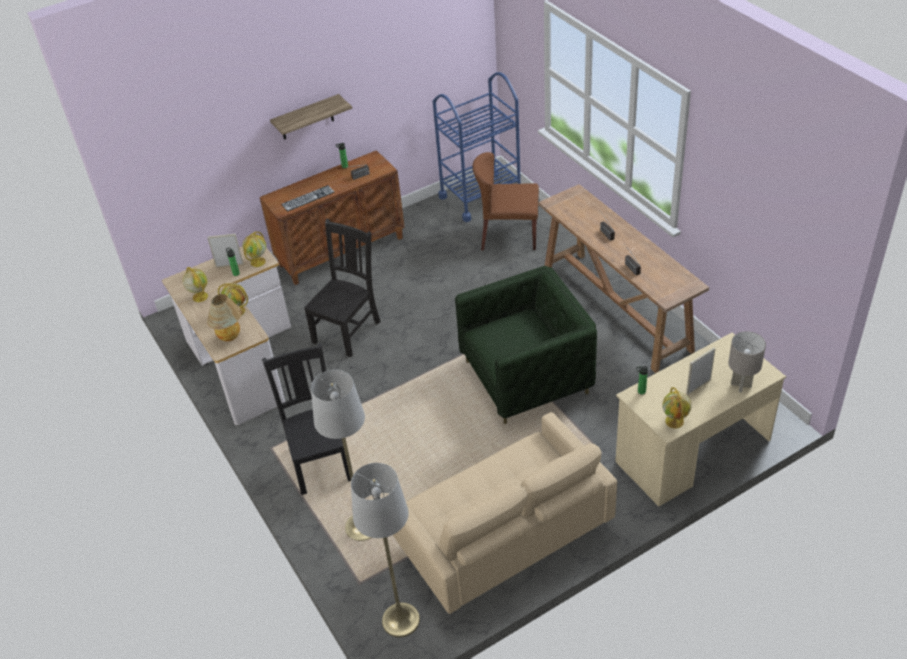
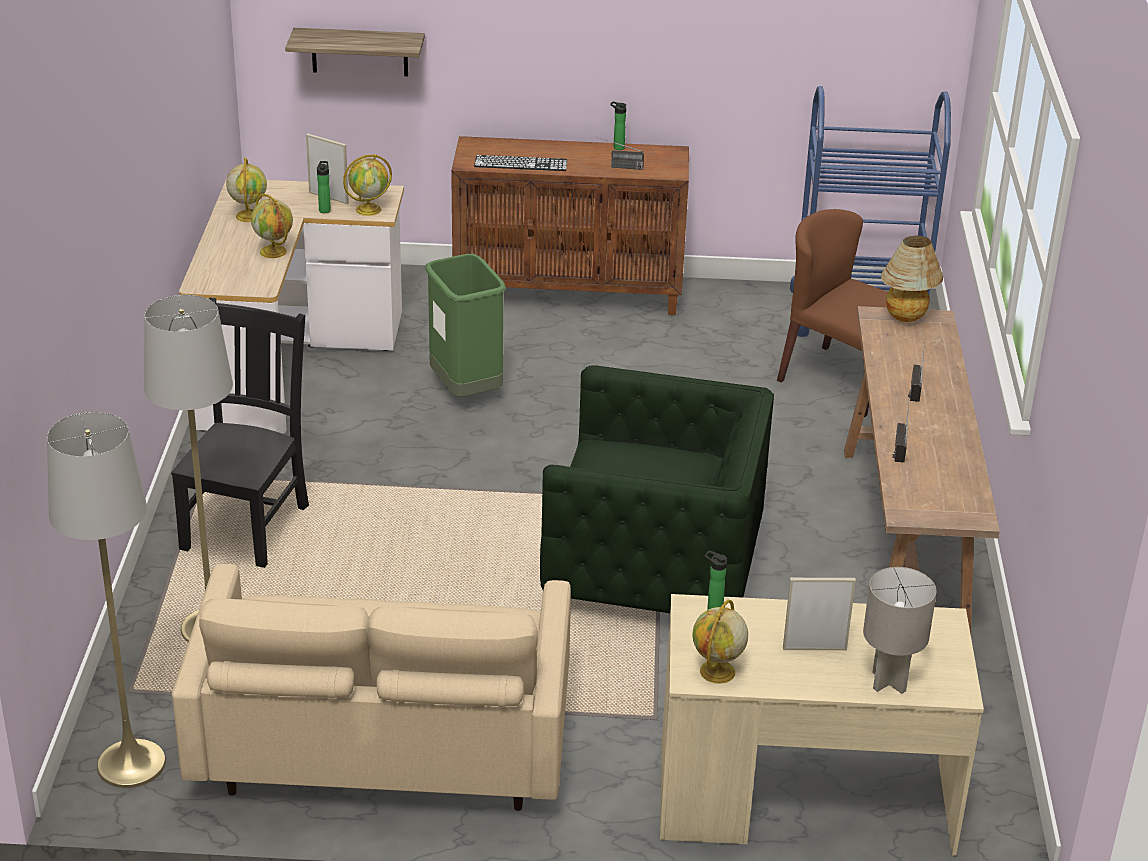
camera: 30 degrees right, 10 degrees down
table lamp [207,294,242,341] -> table lamp moved to [881,236,943,322]
shelf [270,94,352,140] -> shelf moved to [285,28,425,76]
black chair [304,219,381,357] -> green trash can [426,254,506,397]

